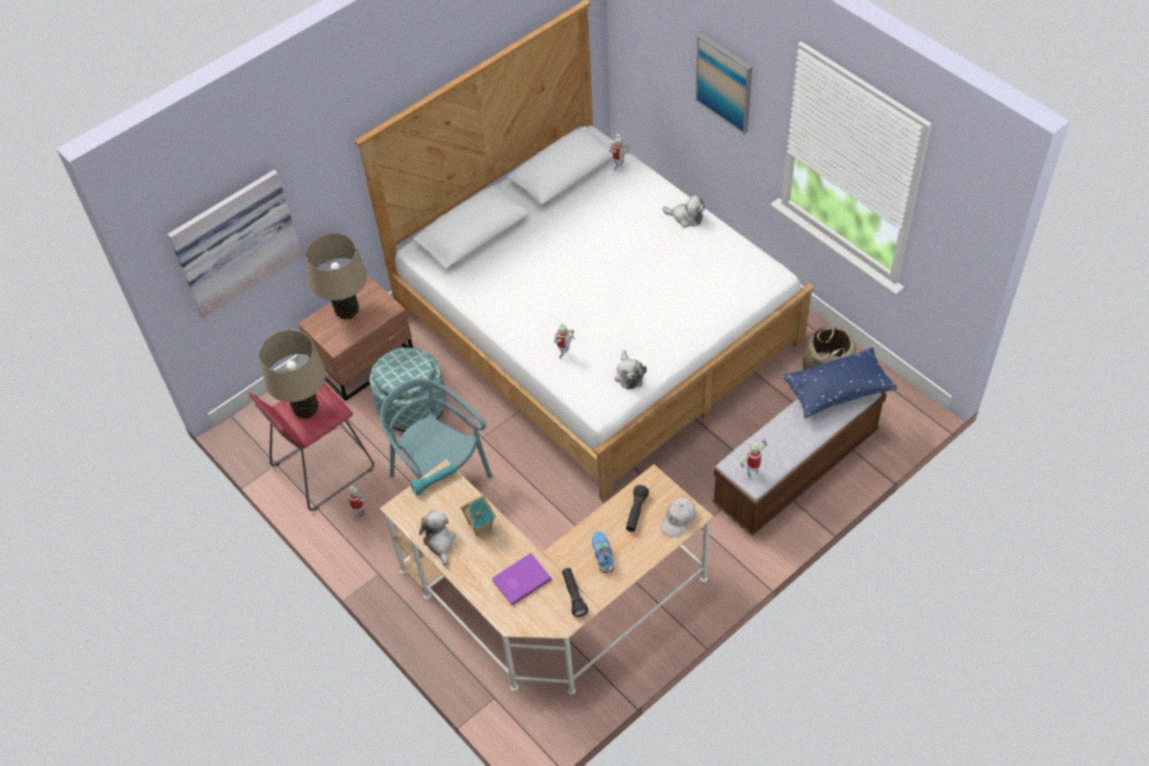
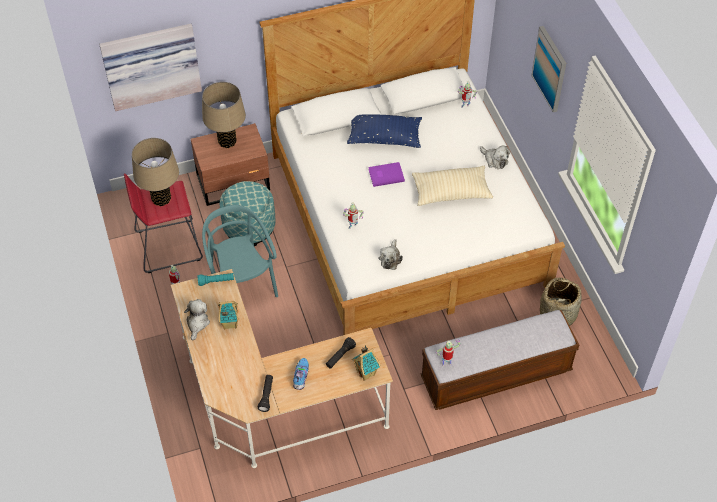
camera: 20 degrees right, 0 degrees up
purple book [492,553,552,606] -> purple book moved to [368,162,405,187]
white cap [660,498,695,538] -> toy house [352,345,381,381]
blue pillow [783,347,898,419] -> blue pillow moved to [347,115,422,148]
none -> beige pillow [412,166,493,206]

